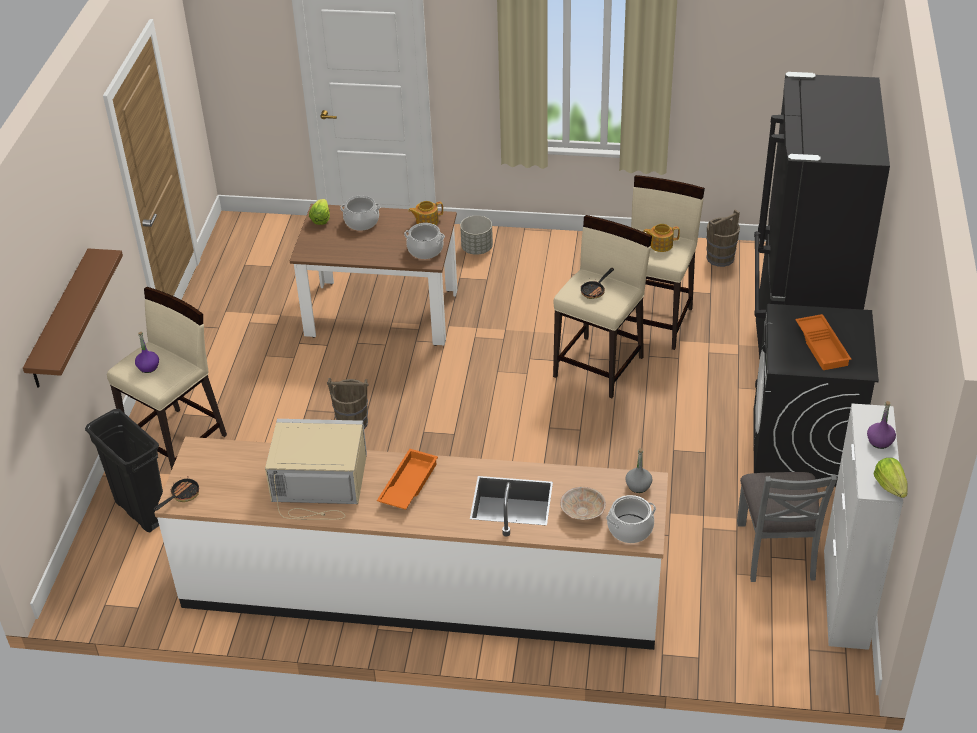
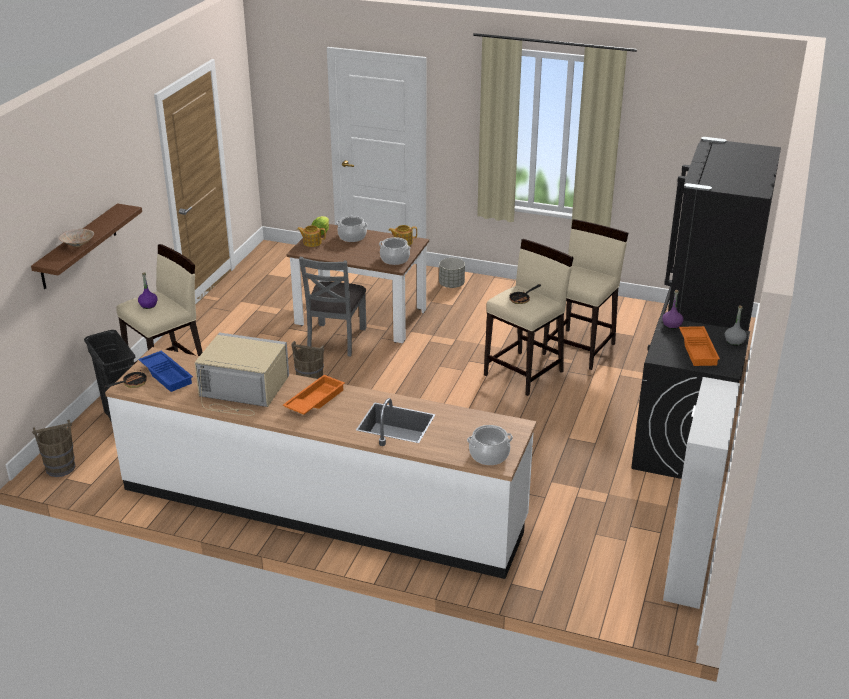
camera: 10 degrees right, 10 degrees down
beige bowl [560,487,606,520] -> beige bowl moved to [59,229,94,247]
grey bottle [625,448,653,493] -> grey bottle moved to [725,305,747,346]
teapot [643,224,680,252] -> teapot moved to [297,225,326,247]
brown bucket [706,209,740,267] -> brown bucket moved to [32,420,75,477]
grey chair [737,472,837,582] -> grey chair moved to [299,257,366,356]
purple bottle [867,401,896,449] -> purple bottle moved to [662,290,683,329]
lettuce [873,458,908,498] -> none
none -> blue tray [138,351,193,392]

